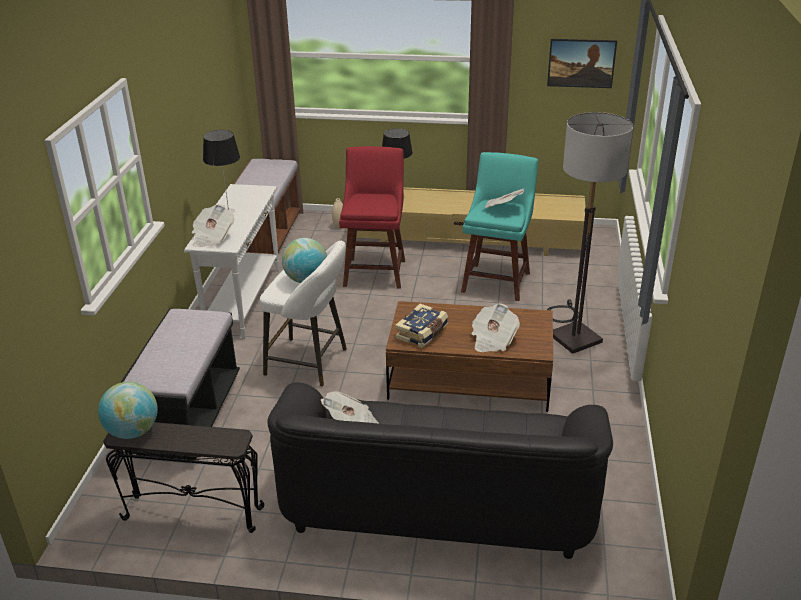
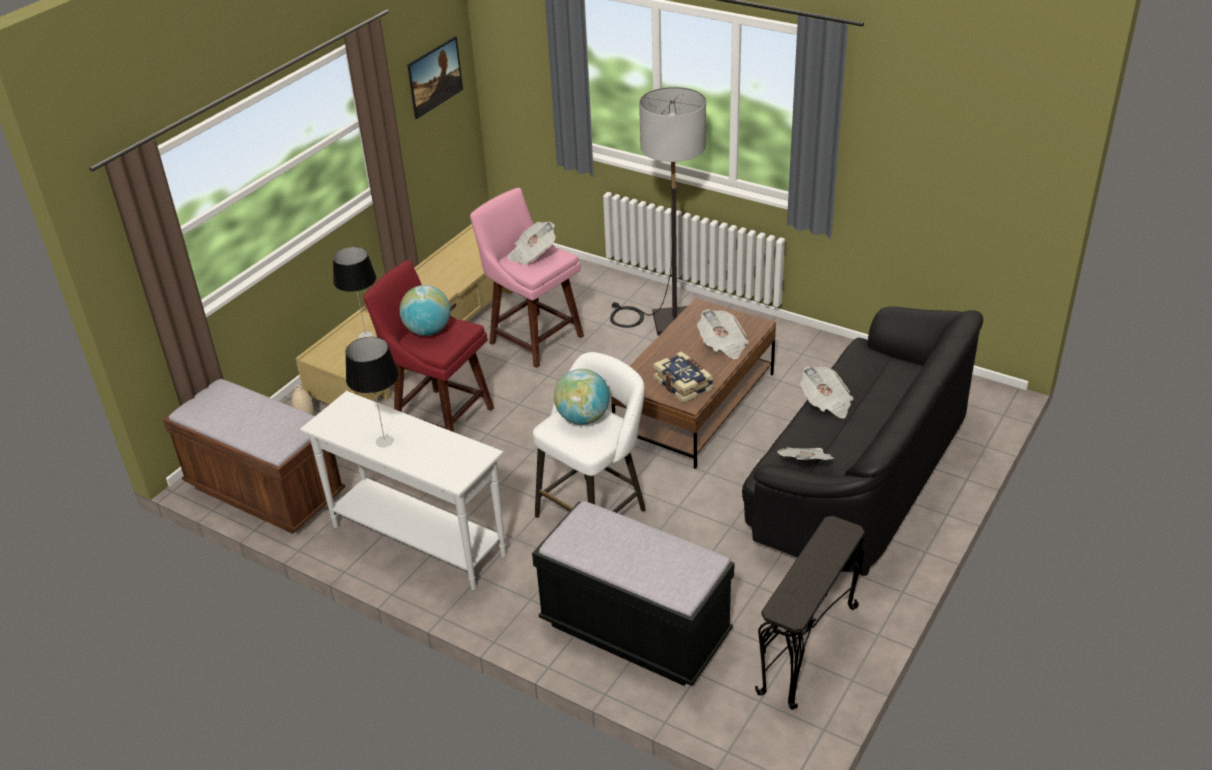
camera: 65 degrees left, 5 degrees up
globe [98,382,158,439] -> globe moved to [400,285,451,336]
newspaper [192,204,234,247] -> newspaper moved to [800,366,854,419]
turquoise stool [461,152,538,301] -> pink stool [470,188,584,368]

